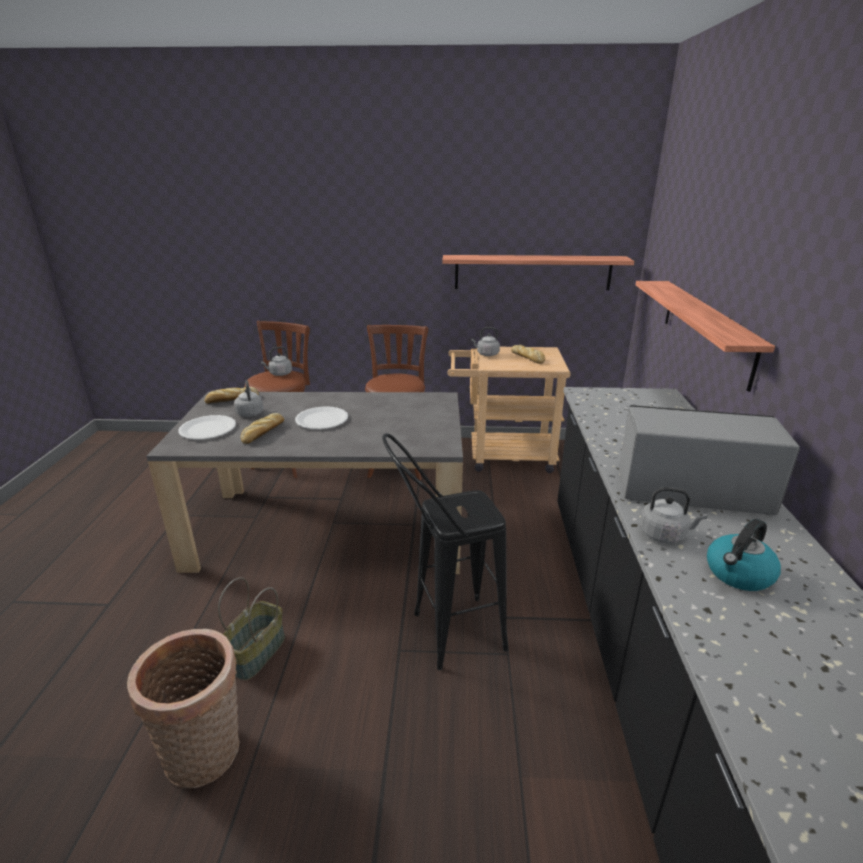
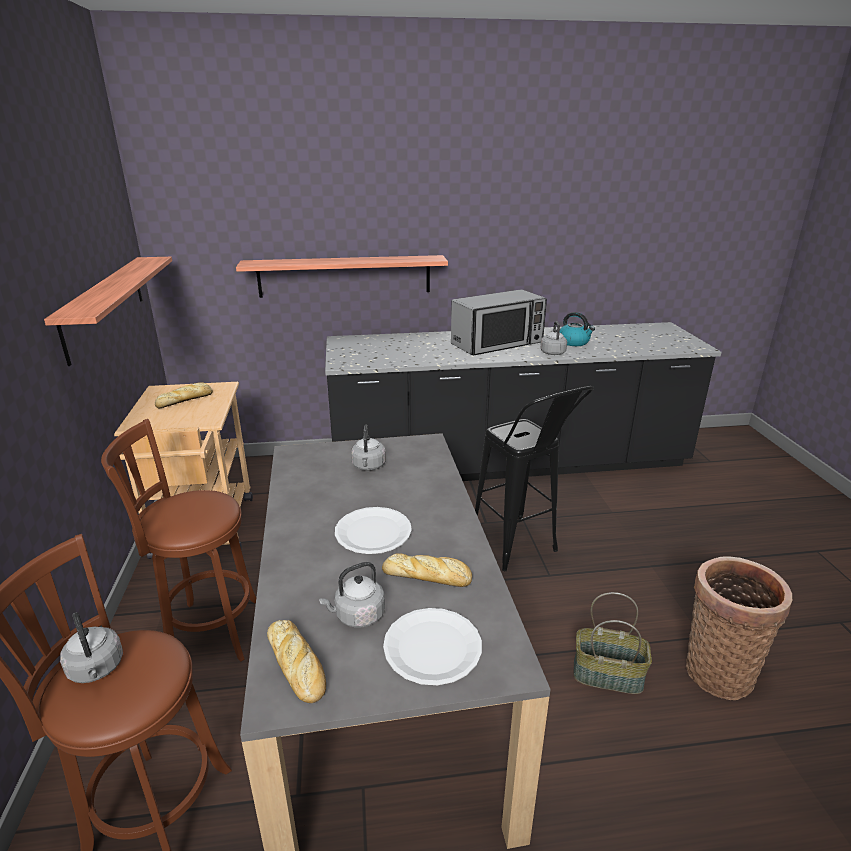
camera: 100 degrees left, 0 degrees up
grey kettle [471,327,500,356] -> grey kettle moved to [351,424,386,471]
microwave [619,405,800,515] -> microwave turned 120 degrees counterclockwise [451,289,547,356]

